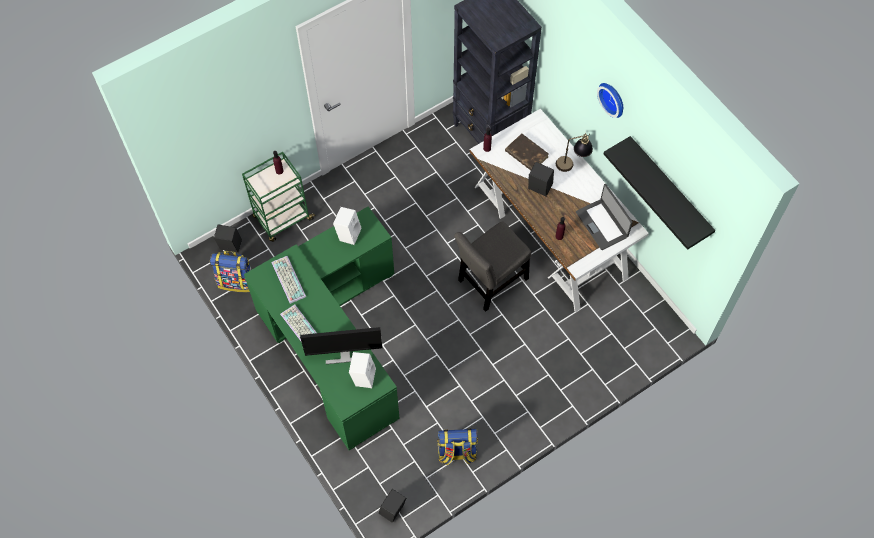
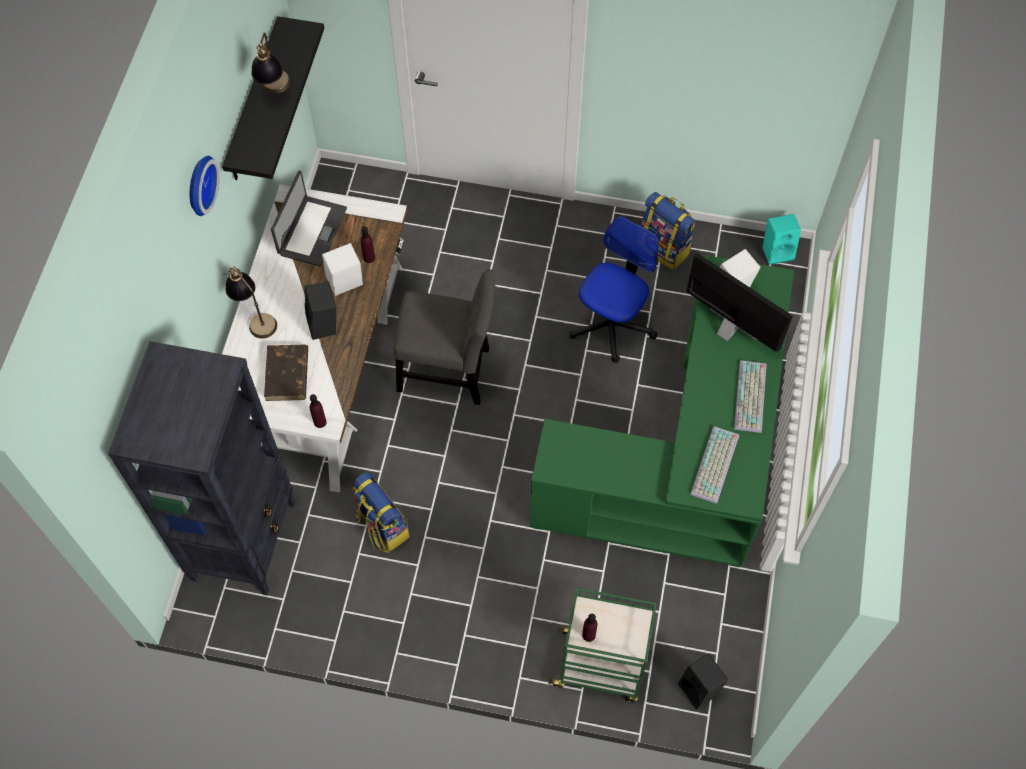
camera: 135 degrees left, 0 degrees up
backpack [210,251,252,292] -> backpack moved to [352,472,410,553]
white speaker [333,207,361,245] -> white speaker moved to [322,243,363,296]
black speaker [379,489,406,523] -> turquoise speaker [762,214,801,265]
none -> table lamp [251,32,291,94]
none -> office chair [569,216,658,363]

